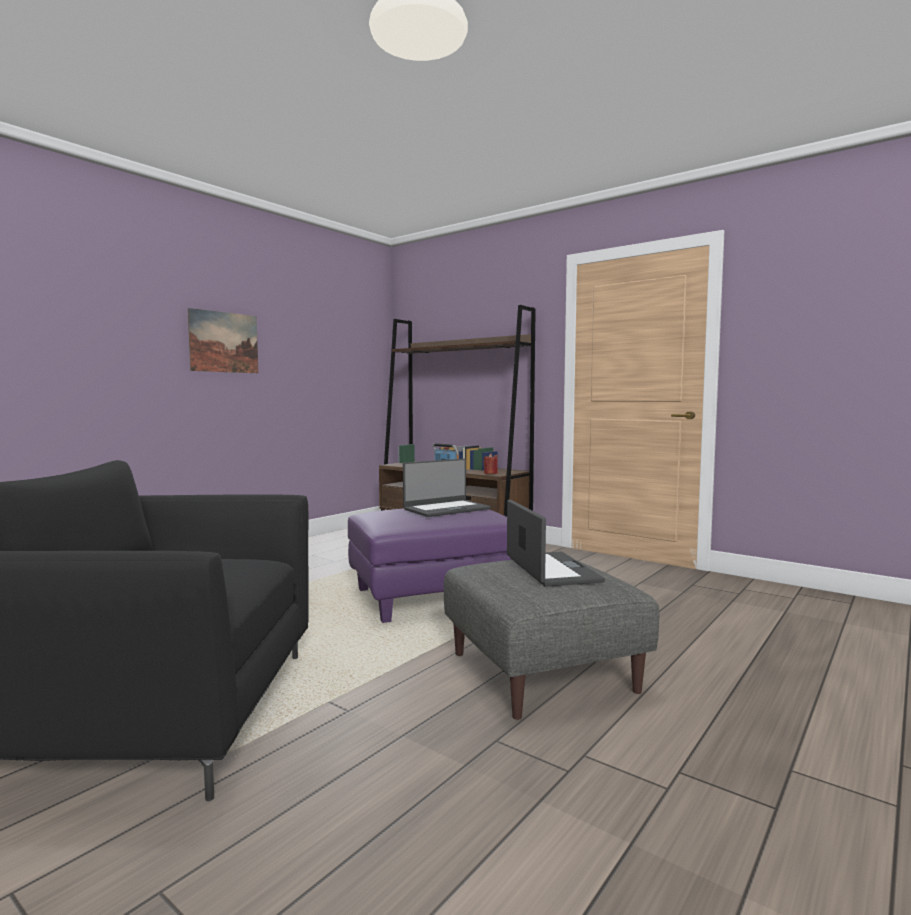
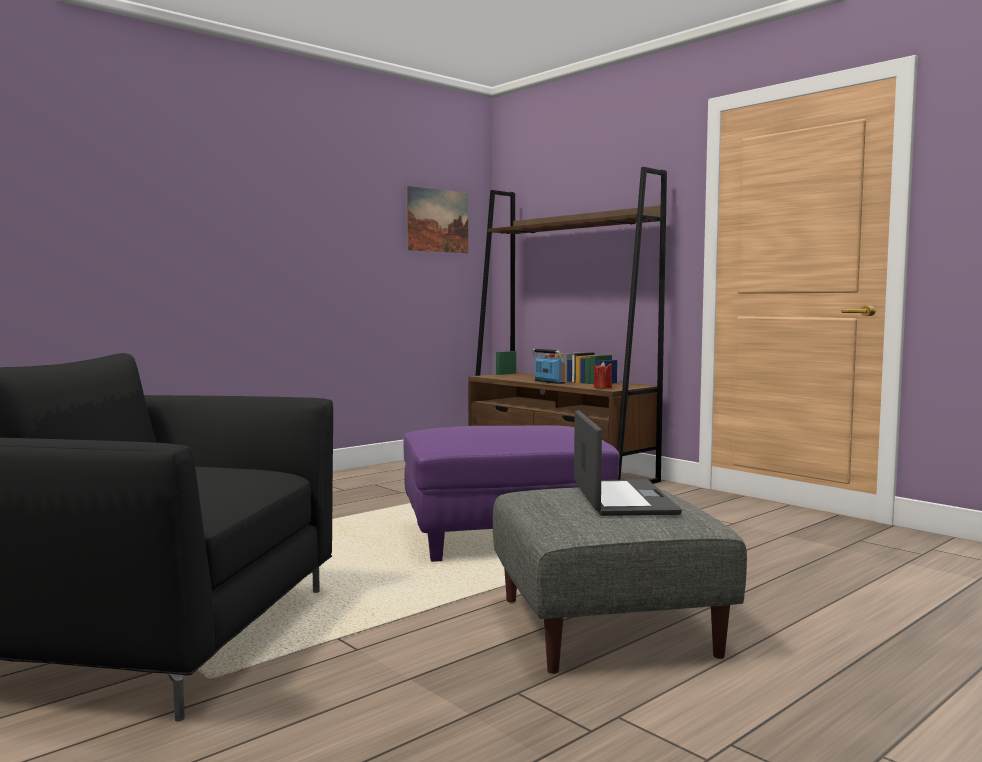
camera: 10 degrees right, 0 degrees up
picture [187,308,258,373] -> picture moved to [407,186,468,253]
laptop [403,459,491,517] -> none

